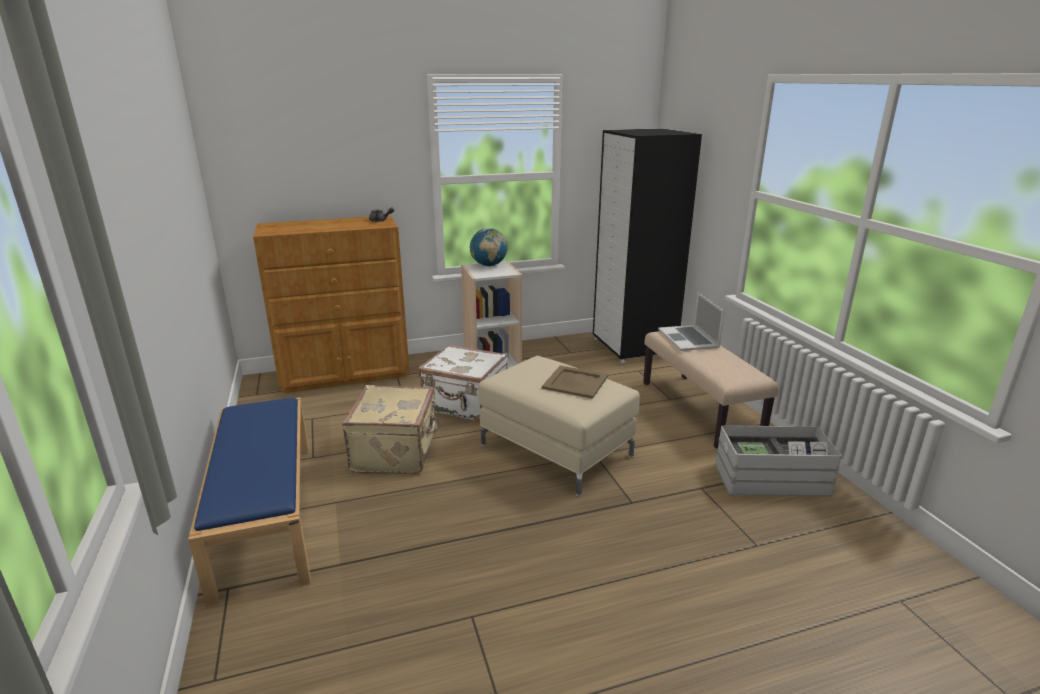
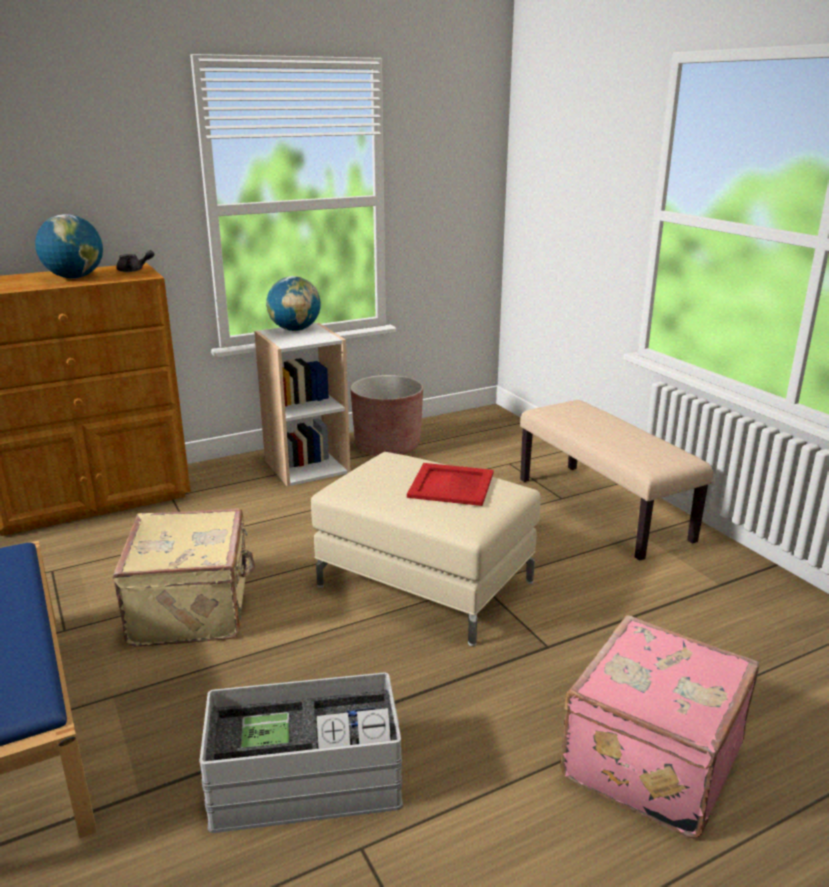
camera: 10 degrees left, 0 degrees up
white suitcase [418,344,508,422] -> none
beige tray [542,365,608,399] -> red tray [407,463,494,506]
wardrobe [593,128,702,364] -> none
laptop [658,292,725,351] -> none
grey storage box [715,425,842,496] -> grey storage box moved to [200,672,403,833]
none -> globe [35,214,103,279]
none -> brown planter [350,375,423,456]
none -> pink suitcase [561,615,760,839]

